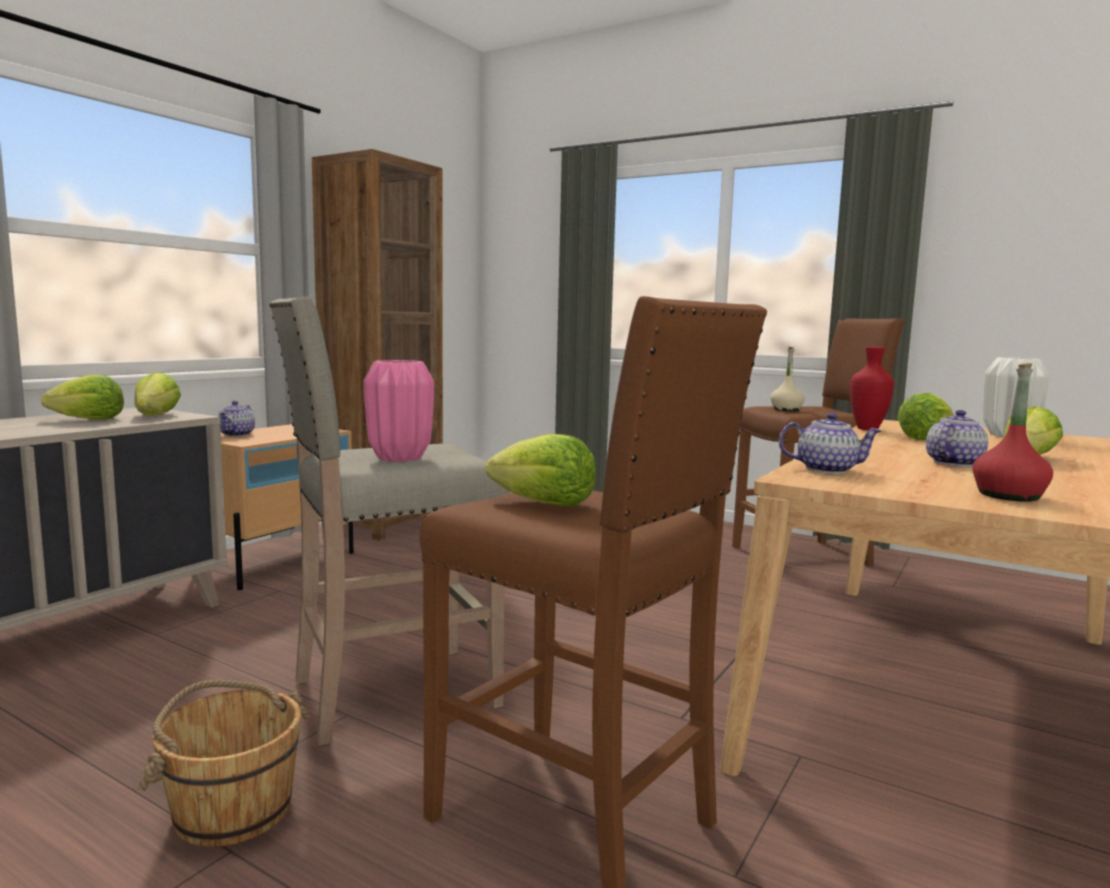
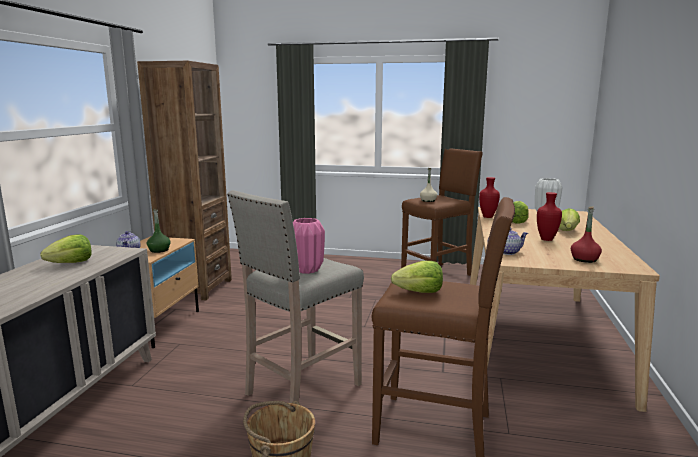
camera: 20 degrees left, 5 degrees up
lettuce [134,372,181,416] -> none
teapot [926,410,988,467] -> red vase [537,192,562,241]
none -> green bottle [147,209,171,253]

